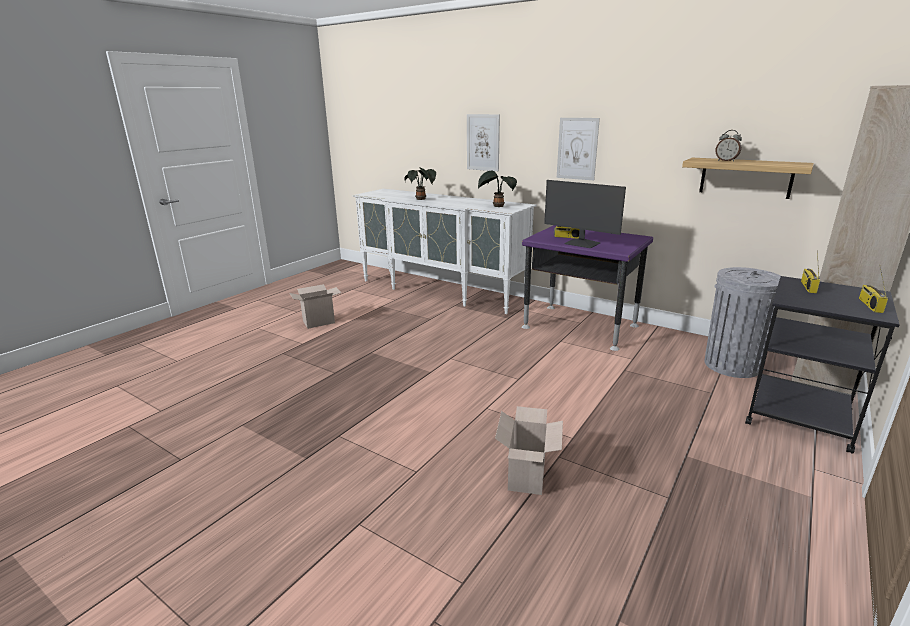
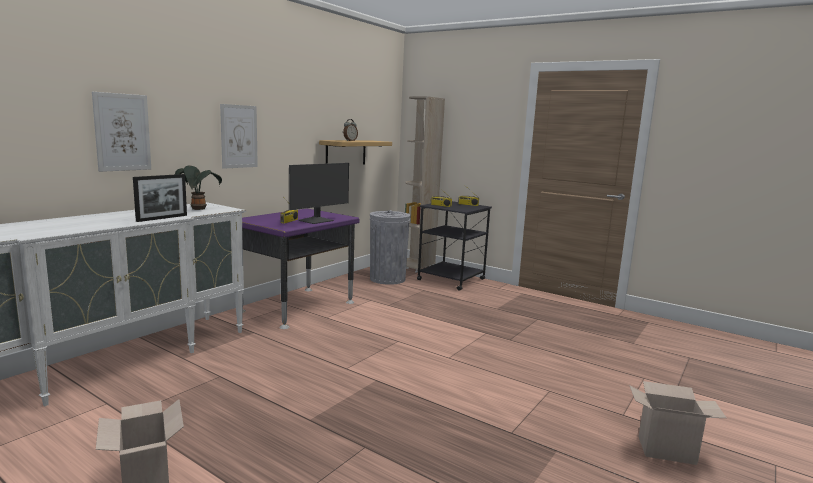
camera: 90 degrees left, 10 degrees down
potted plant [404,167,436,200] -> none
cardboard box [495,406,563,495] -> cardboard box moved to [629,381,726,465]
none -> picture frame [133,174,187,222]

